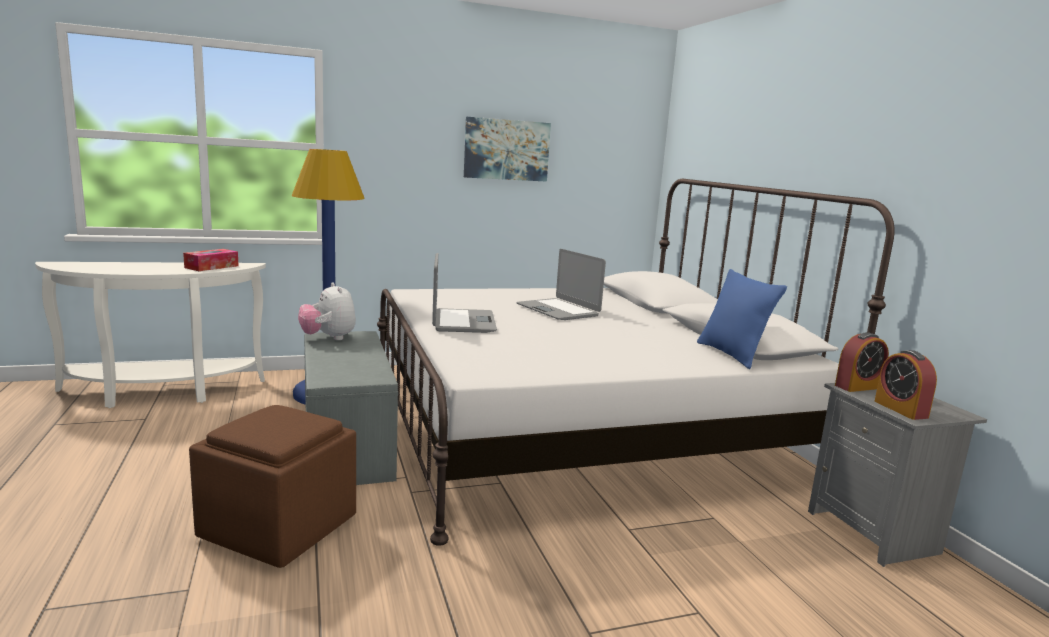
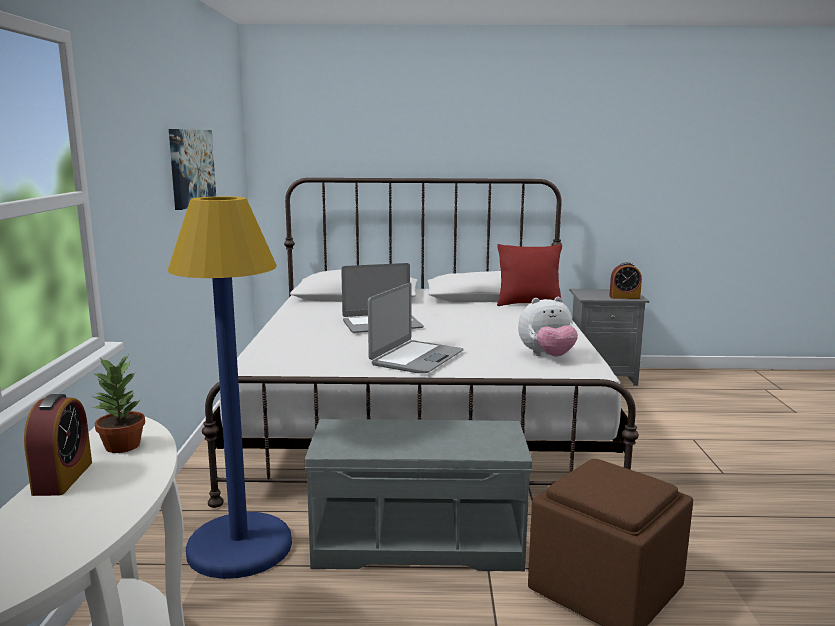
camera: 70 degrees left, 0 degrees up
tissue box [183,249,239,271] -> potted plant [91,356,145,453]
plush toy [298,282,356,340] -> plush toy moved to [518,297,578,357]
laptop [432,253,497,333] -> laptop turned 105 degrees clockwise [368,283,464,373]
blue pillow [697,269,787,369] -> red pillow [497,244,562,306]
alarm clock [835,332,889,392] -> alarm clock moved to [24,394,92,496]

